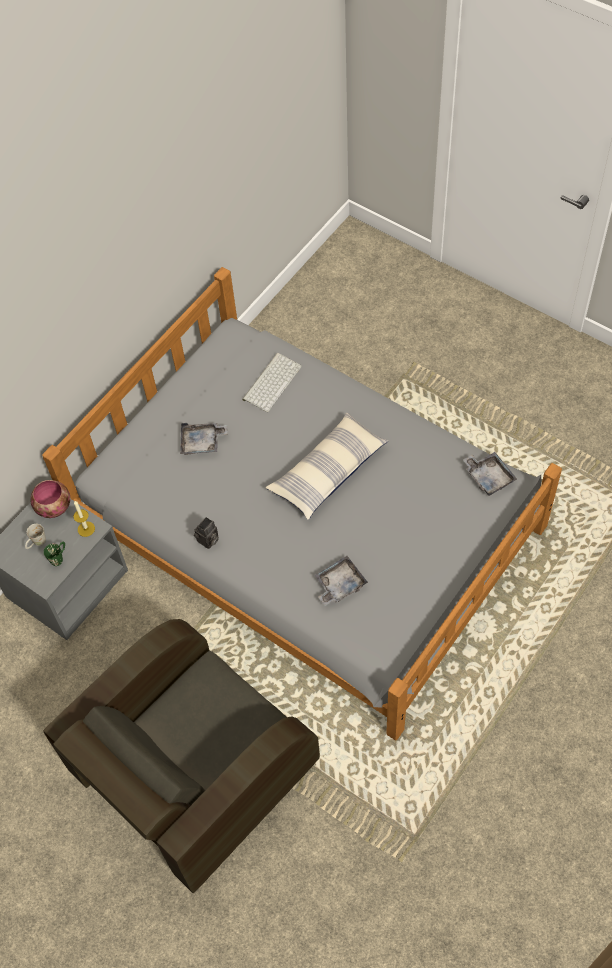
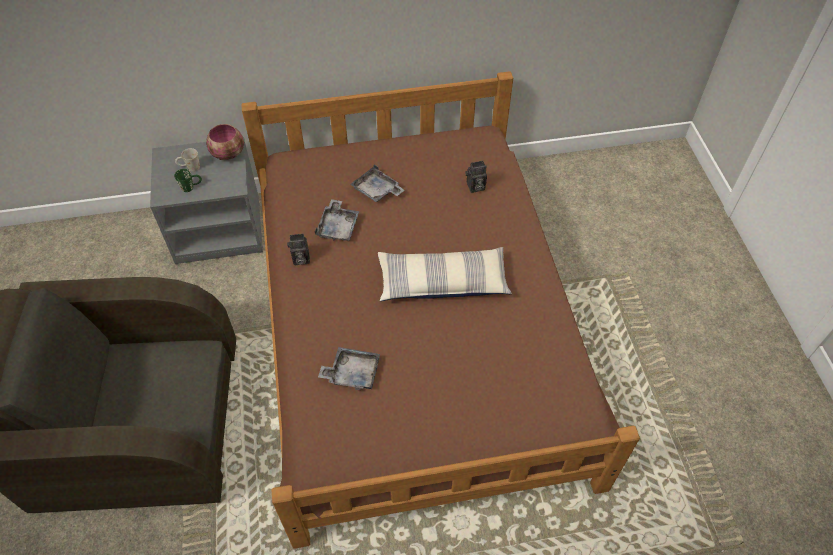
camera: 40 degrees right, 5 degrees down
grey bed [42,267,562,741] -> brown bed [241,71,640,549]
candle [74,501,95,537] -> none
keyboard [242,353,302,412] -> camera [465,160,487,193]
grey tray [463,452,517,496] -> grey tray moved to [315,199,359,241]

